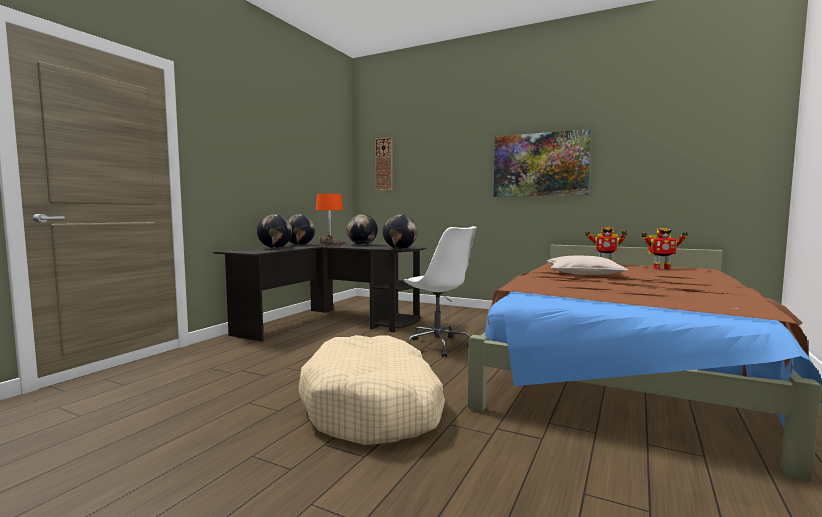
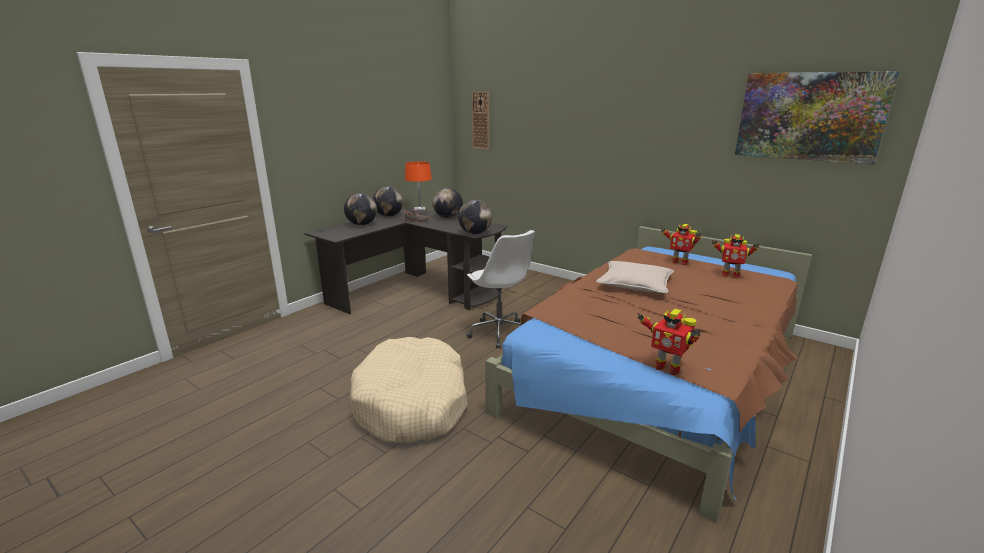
camera: 10 degrees right, 15 degrees up
picture [494,129,591,197] -> picture moved to [735,71,900,165]
none -> toy robot [637,309,700,375]

